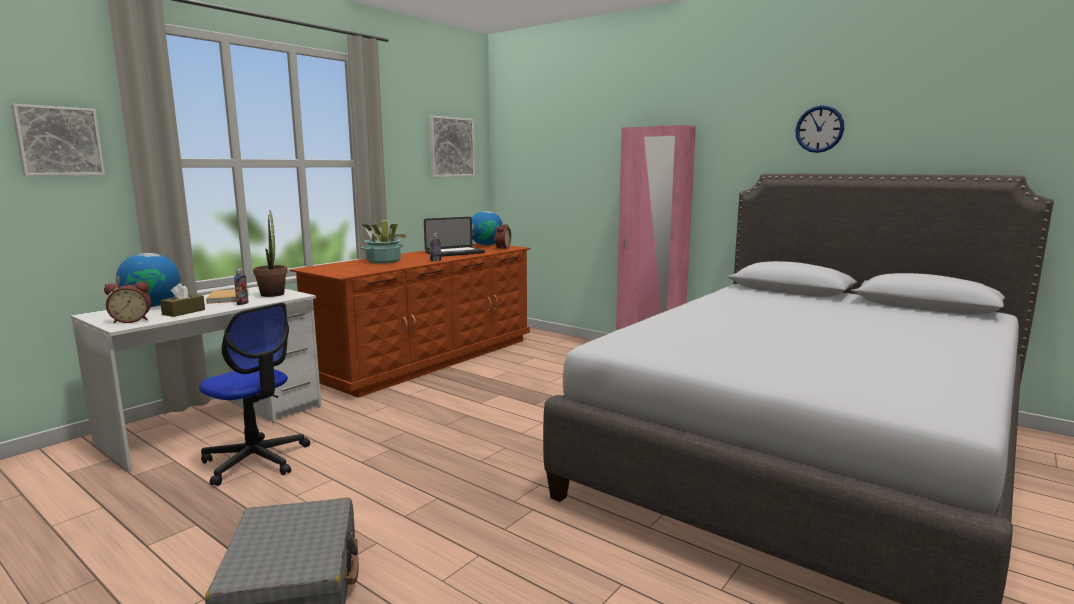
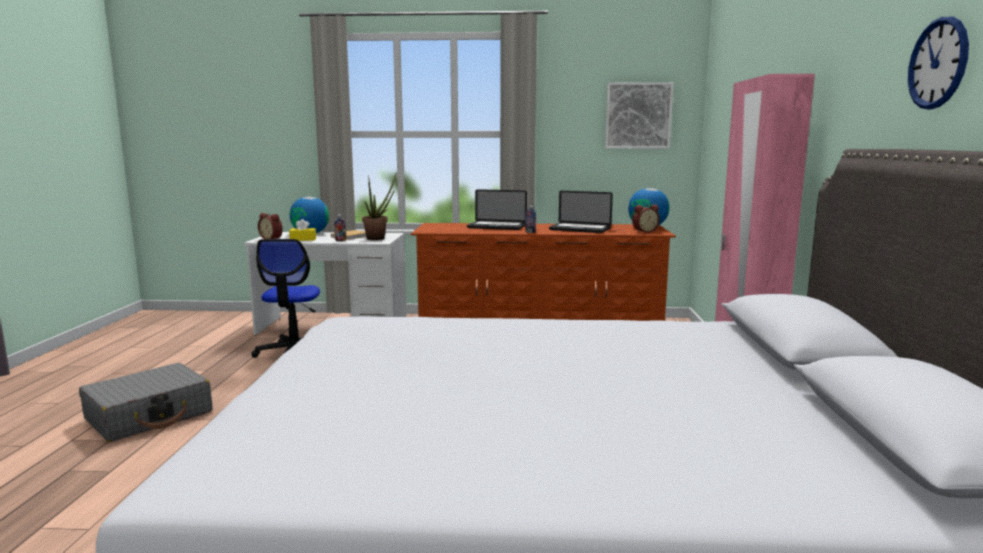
camera: 55 degrees right, 0 degrees up
picture [11,104,105,176] -> none
brown tissue box [160,283,205,317] -> yellow tissue box [289,219,316,241]
potted plant [361,220,407,264] -> laptop [467,189,527,230]

